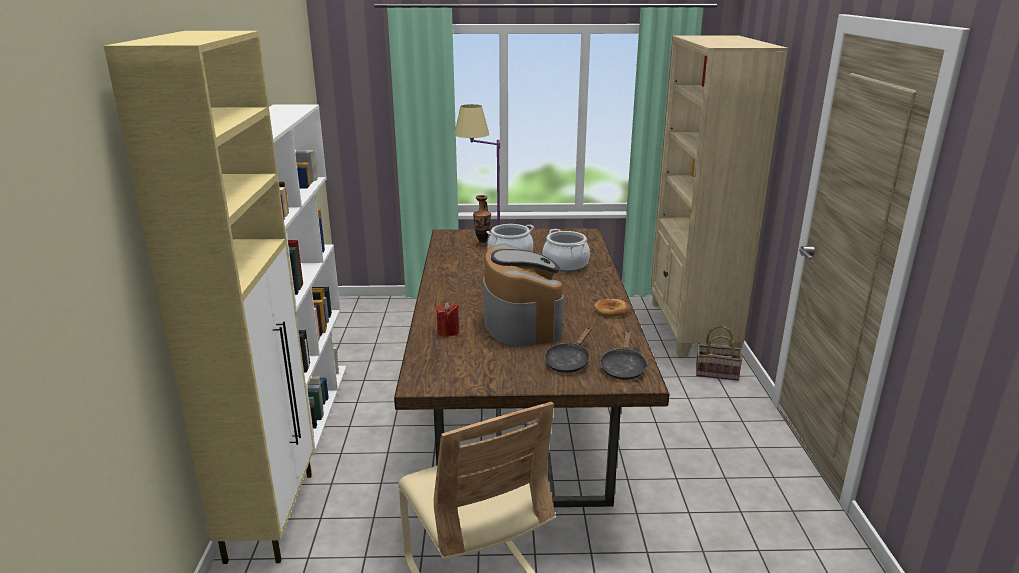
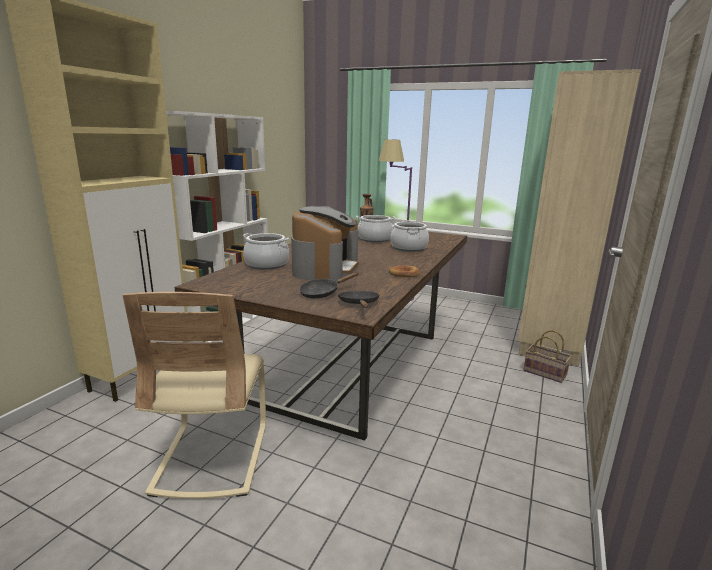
camera: 25 degrees right, 5 degrees down
red candle [437,302,459,337] -> cooking pot [243,233,289,270]
black frying pan [600,330,648,380] -> black frying pan turned 135 degrees clockwise [338,291,380,308]

